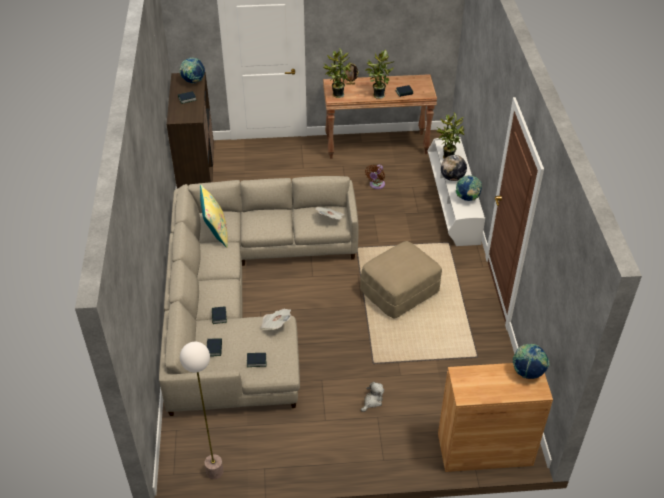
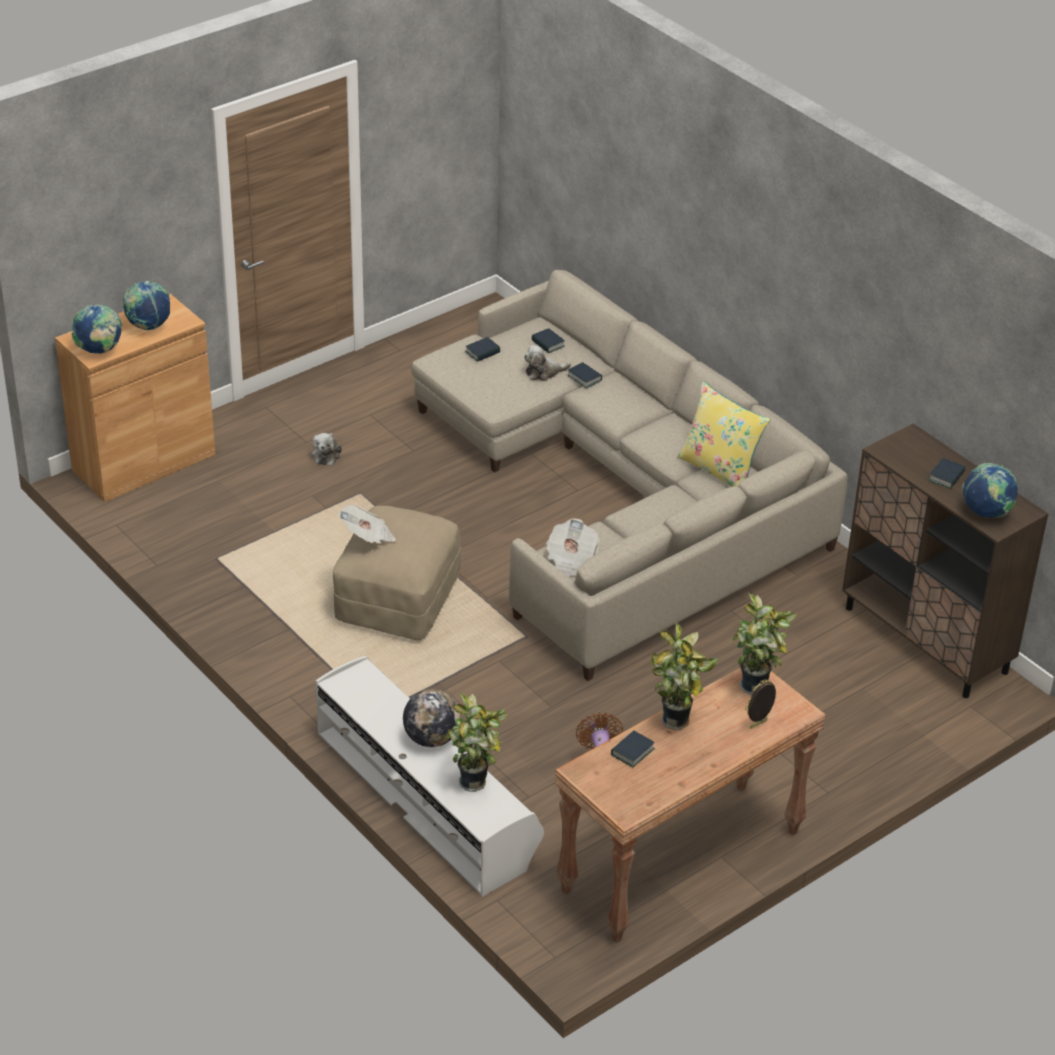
camera: 145 degrees right, 5 degrees down
floor lamp [180,342,223,479] -> none
newspaper [260,309,291,330] -> newspaper moved to [338,505,396,544]
globe [456,175,482,201] -> globe moved to [123,281,170,330]
none -> plush toy [524,345,571,381]

